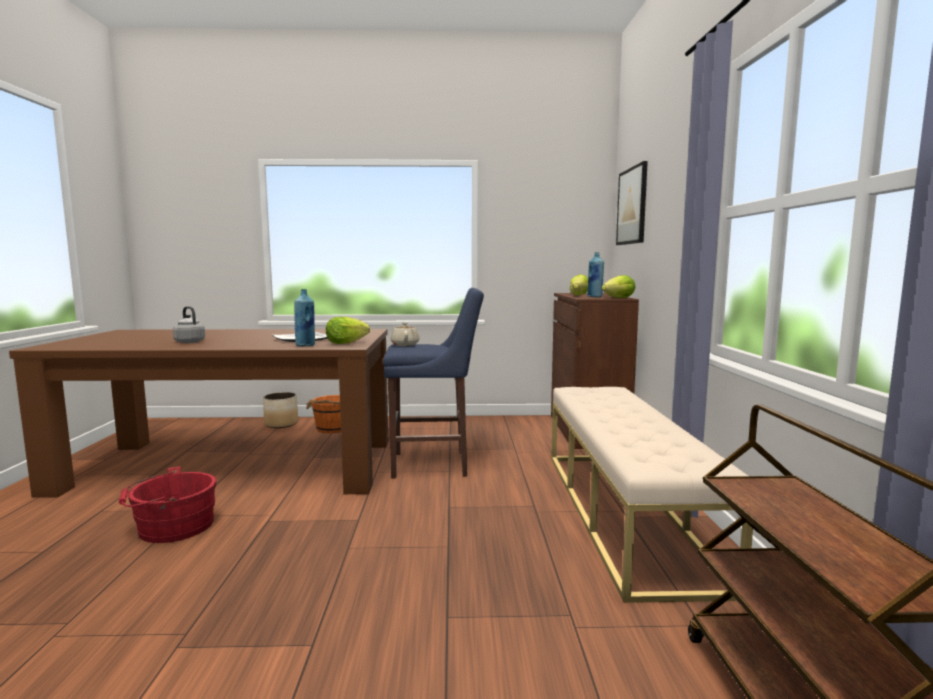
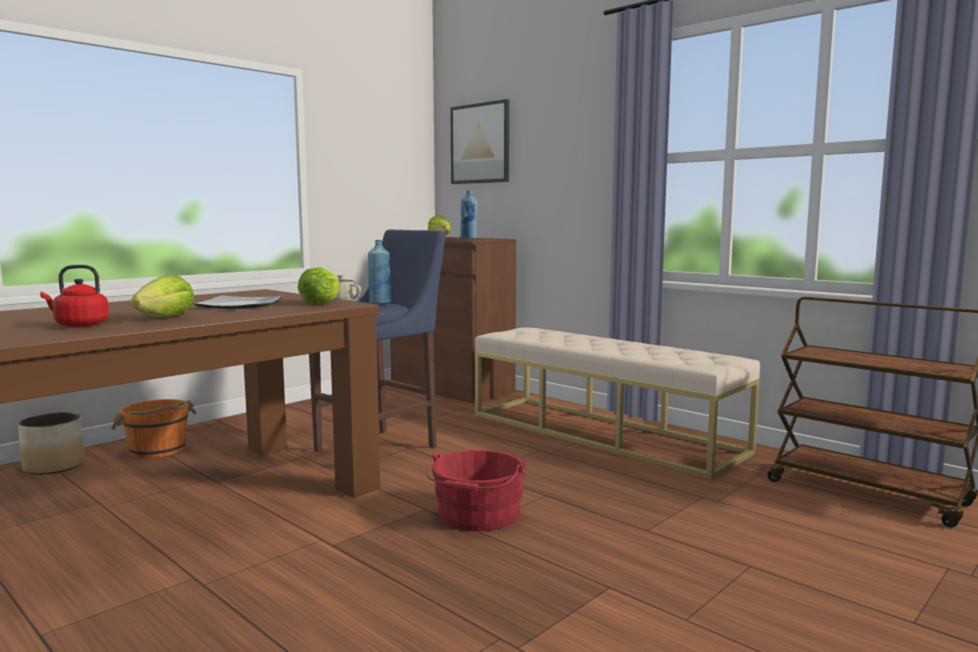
camera: 45 degrees left, 0 degrees up
red bucket [119,467,217,543] -> red bucket moved to [426,450,526,531]
grey kettle [173,306,205,343] -> red kettle [40,265,109,327]
blue bottle [294,289,315,346] -> blue bottle moved to [368,240,391,304]
lettuce [602,275,635,298] -> lettuce moved to [131,275,194,317]

